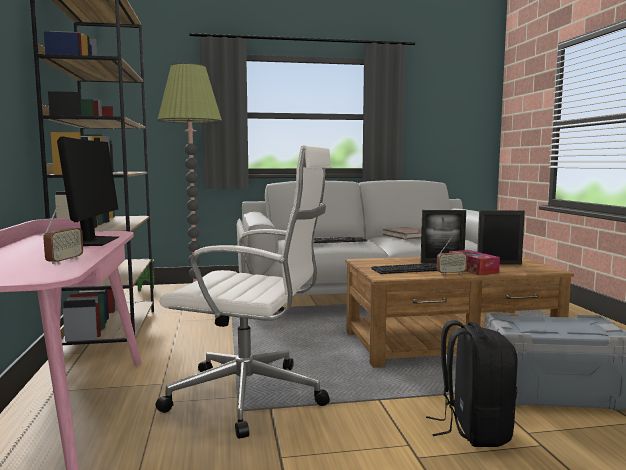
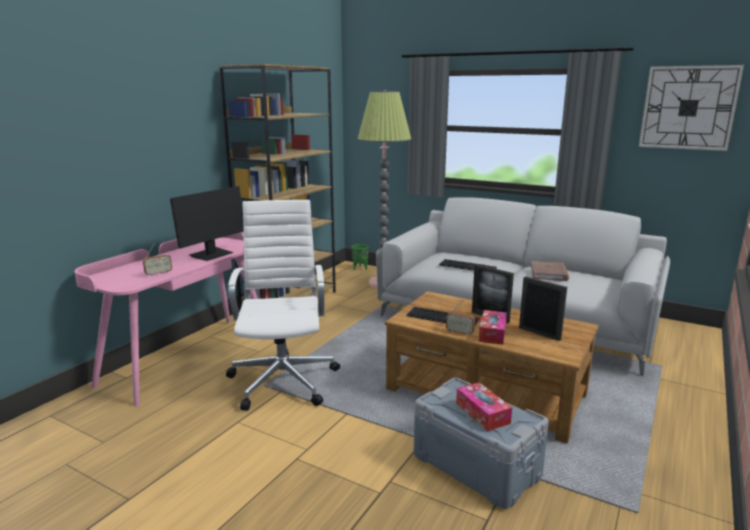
camera: 40 degrees right, 10 degrees up
white office chair [155,145,331,439] -> white office chair turned 150 degrees counterclockwise [226,200,340,411]
black backpack [426,320,517,447] -> none
none -> tissue box [456,382,512,431]
none -> wall clock [639,65,744,151]

